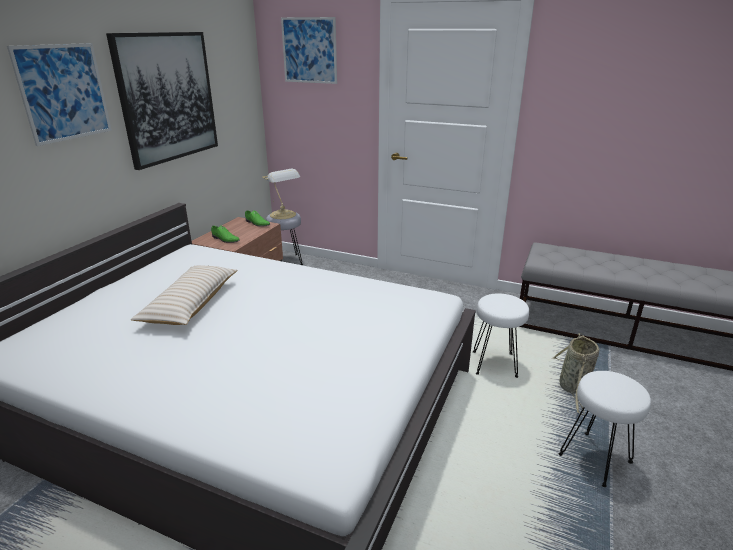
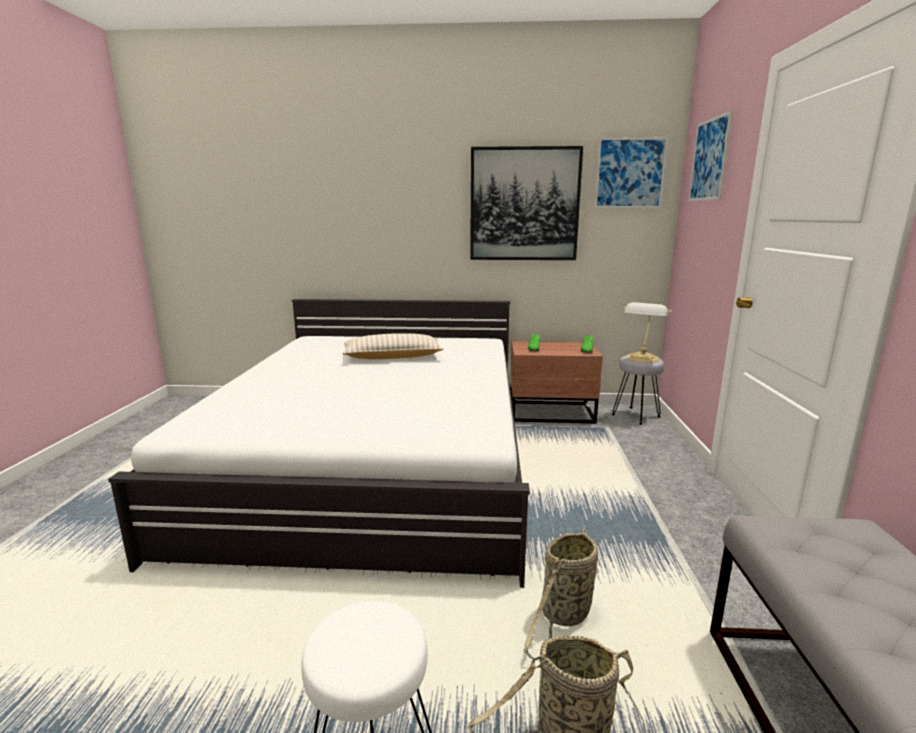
camera: 70 degrees right, 10 degrees down
picture [7,43,112,146] -> picture moved to [594,137,668,208]
white stool [473,293,529,378] -> basket [524,528,598,661]

